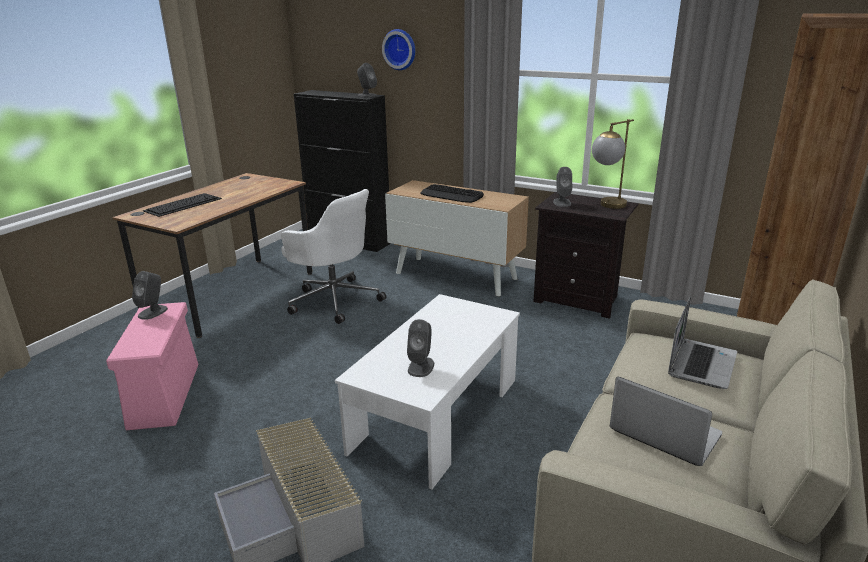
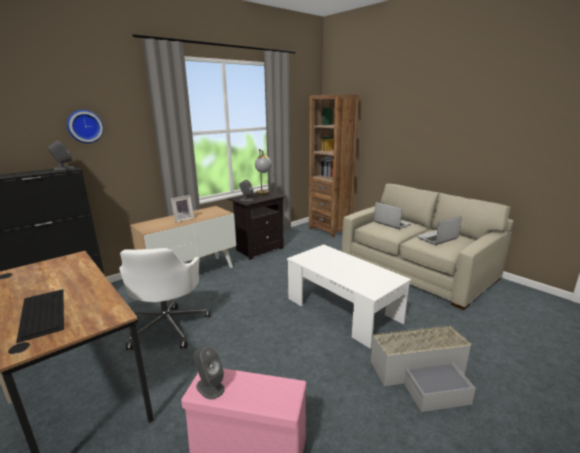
camera: 70 degrees left, 5 degrees down
white office chair [281,189,386,324] -> white office chair turned 120 degrees clockwise [119,248,211,350]
grey speaker [407,319,434,377] -> none
keyboard [420,184,484,203] -> picture frame [171,195,194,222]

